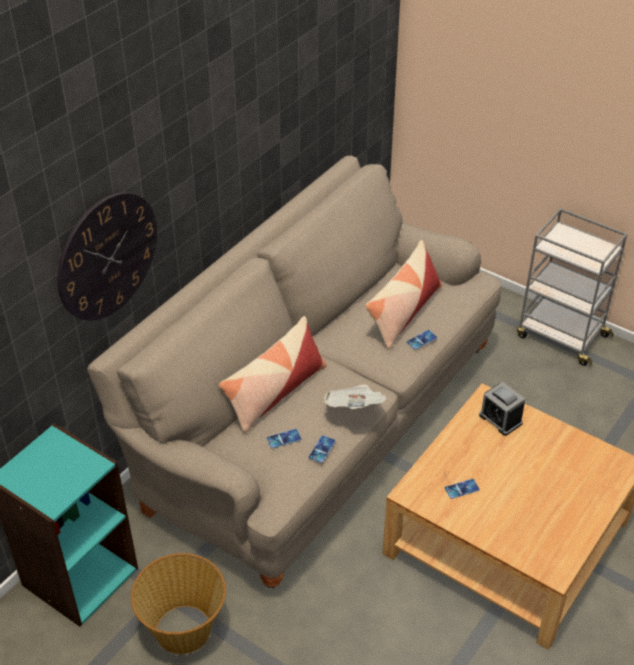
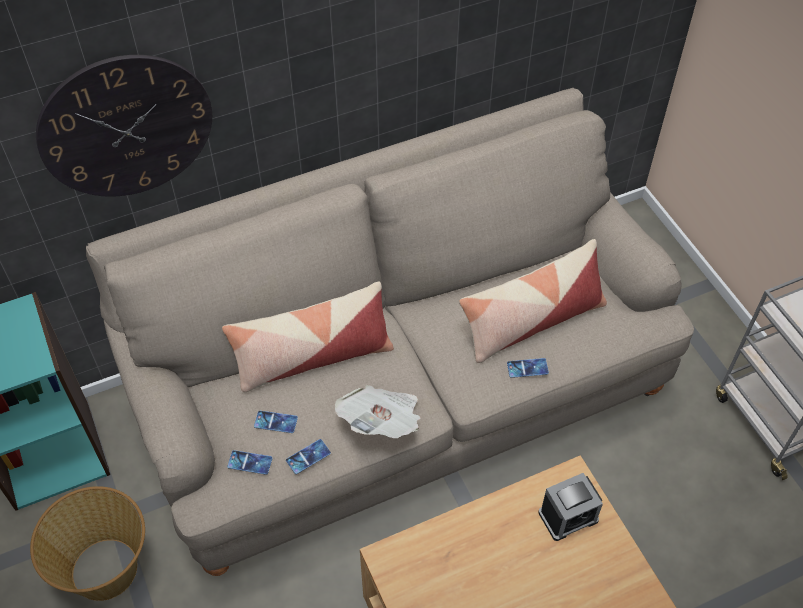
camera: 30 degrees right, 10 degrees up
phone [445,479,480,499] -> phone moved to [227,450,273,475]
alarm clock [479,382,525,436] -> alarm clock turned 105 degrees counterclockwise [538,473,603,541]

